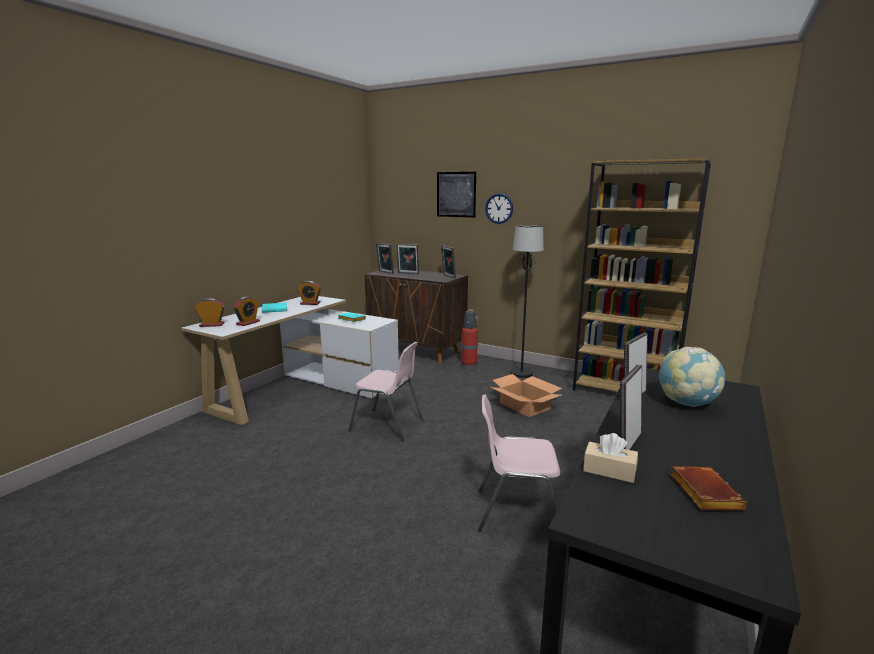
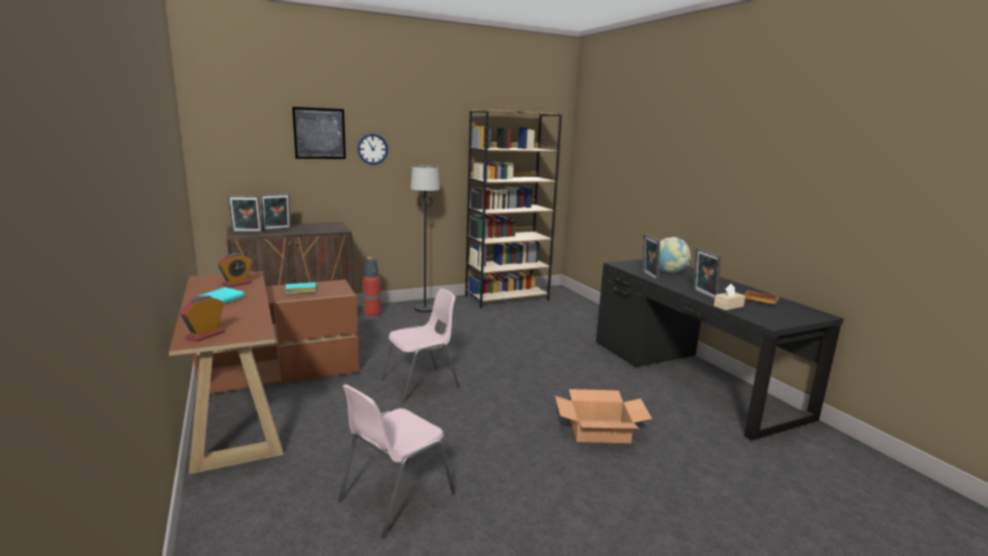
camera: 55 degrees left, 0 degrees up
white desk [181,296,399,425] -> brown desk [169,271,359,474]
alarm clock [233,297,260,326] -> none
picture frame [441,245,456,279] -> none
pink chair [478,394,560,532] -> pink chair moved to [338,384,456,538]
cardboard box [490,374,562,417] -> cardboard box moved to [555,389,652,443]

